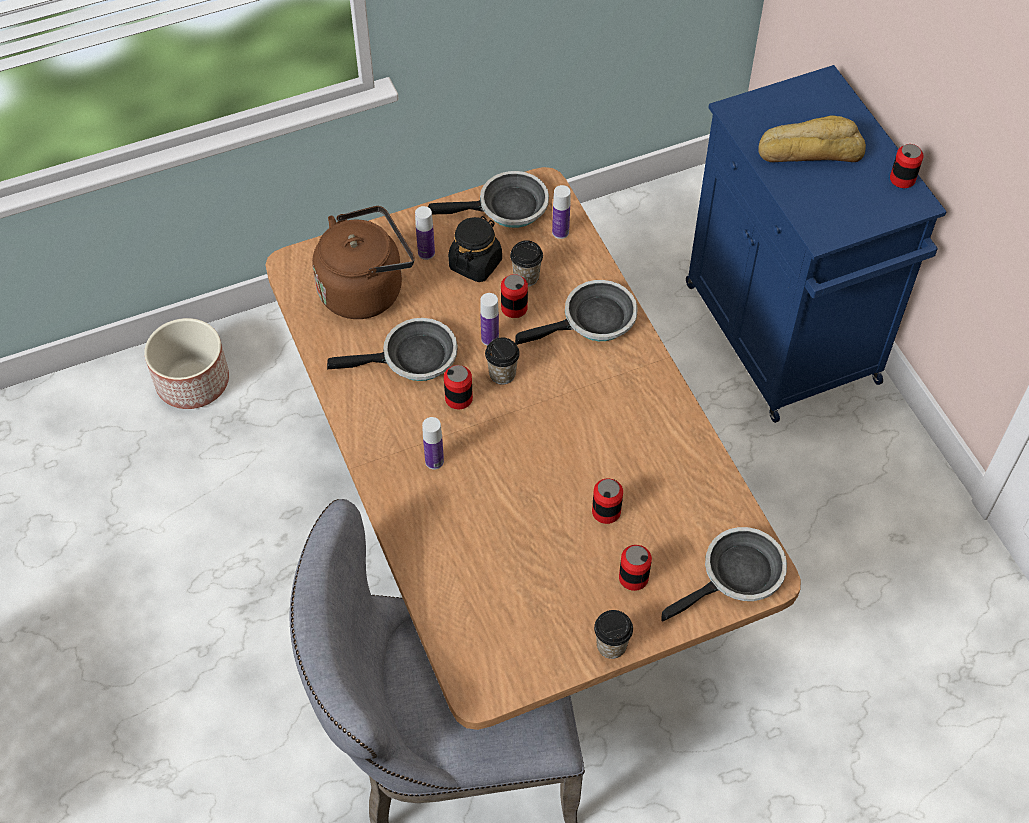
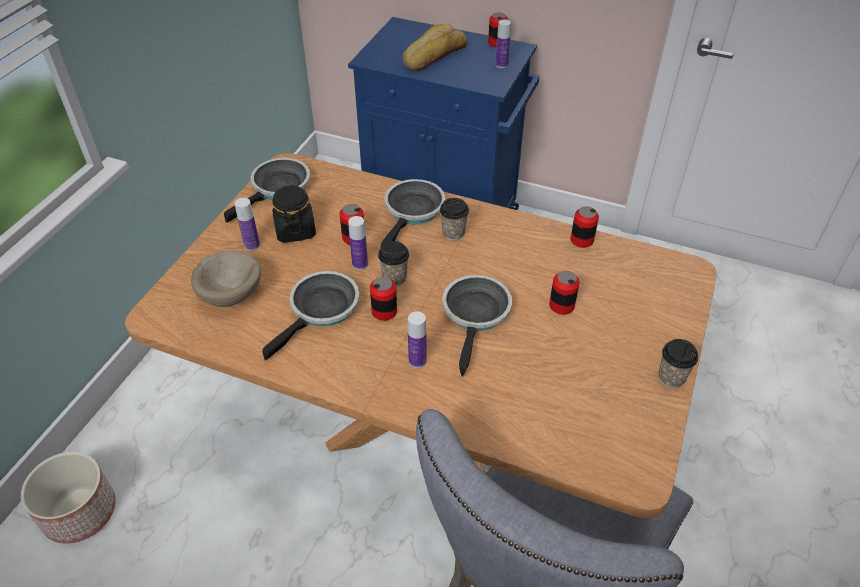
camera: 45 degrees left, 10 degrees down
brown kettle [312,206,414,319] -> beige bowl [191,251,261,307]
cup [510,240,543,287] -> cup moved to [440,198,469,240]
bottle [552,185,571,239] -> bottle moved to [495,20,511,68]
can [619,545,652,591] -> can moved to [571,206,599,248]
frying pan [661,527,787,622] -> frying pan moved to [442,275,512,376]

